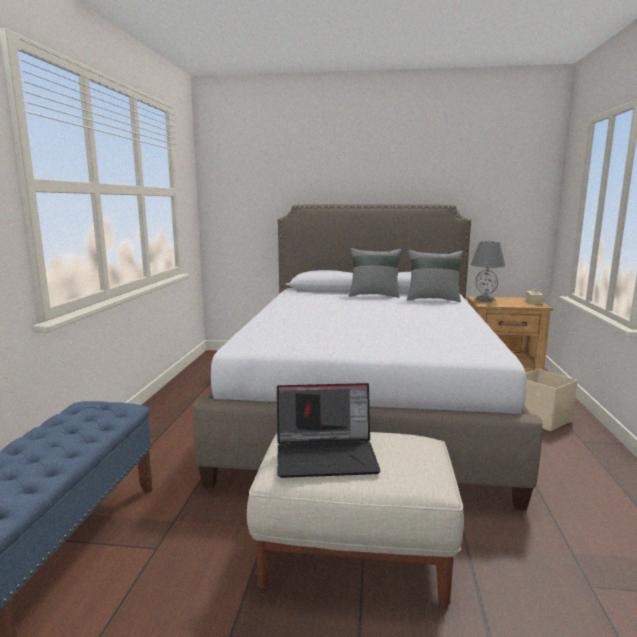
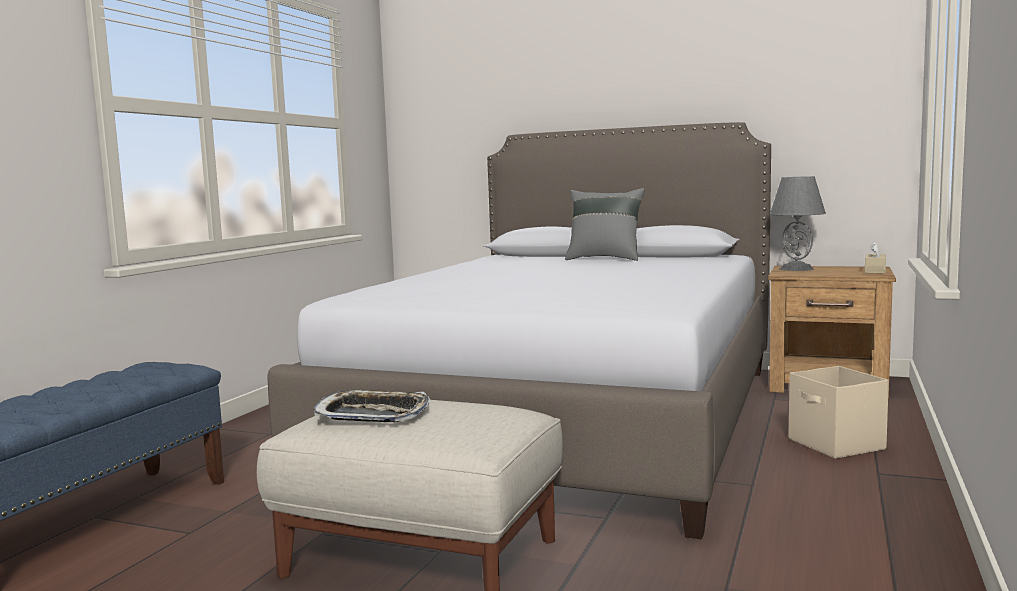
camera: 15 degrees right, 5 degrees down
laptop [277,383,381,478] -> tray [314,390,430,422]
grey pillow [407,250,463,302] -> none

